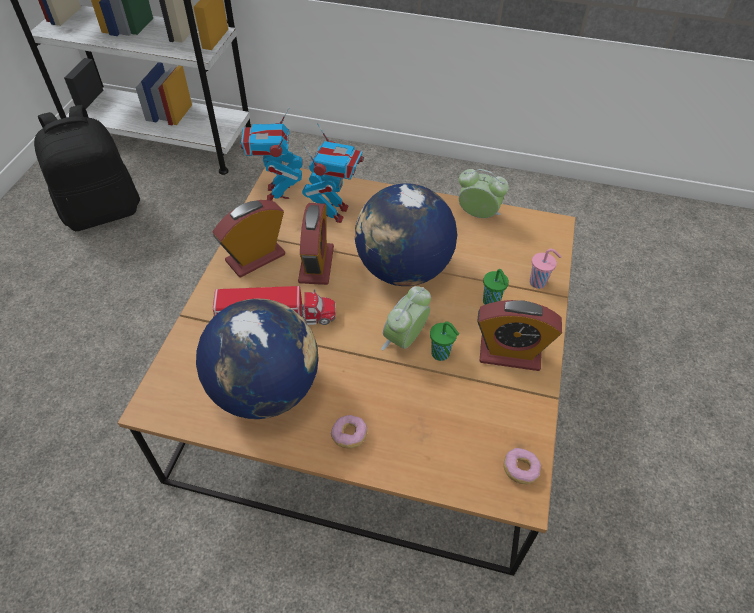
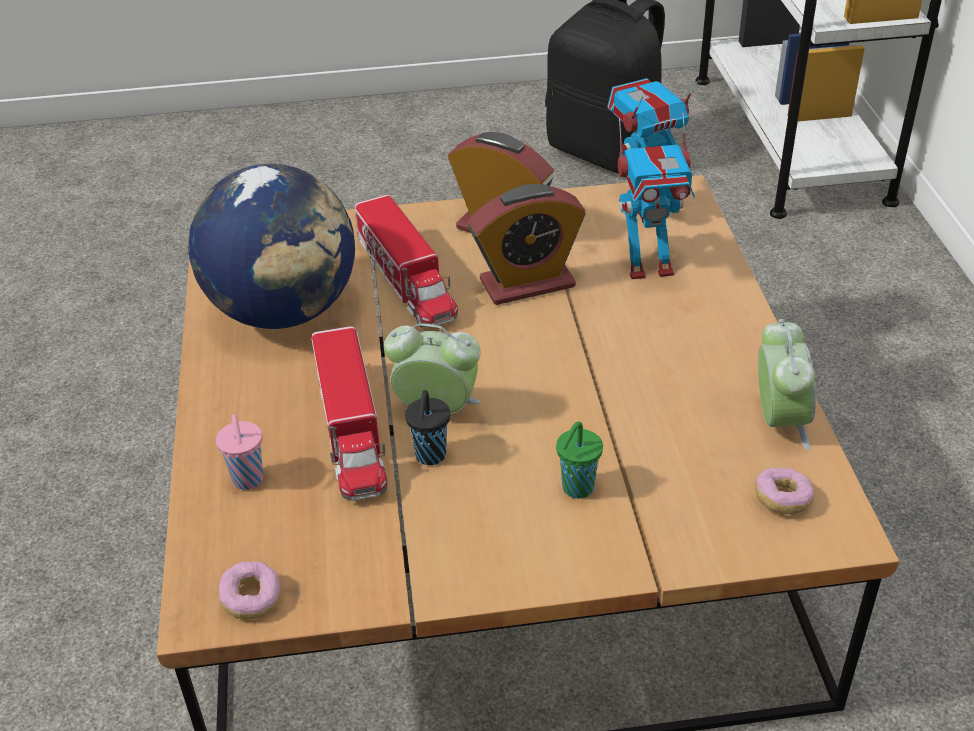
camera: 70 degrees right, 10 degrees down
donut [331,415,368,449] -> donut moved to [754,468,815,514]
globe [355,183,457,286] -> none
green cup [430,322,459,361] -> black cup [405,390,450,465]
alarm clock [477,300,562,371] -> none
pink cup [530,249,562,289] -> pink cup moved to [216,414,263,490]
none -> toy truck [312,326,388,501]

